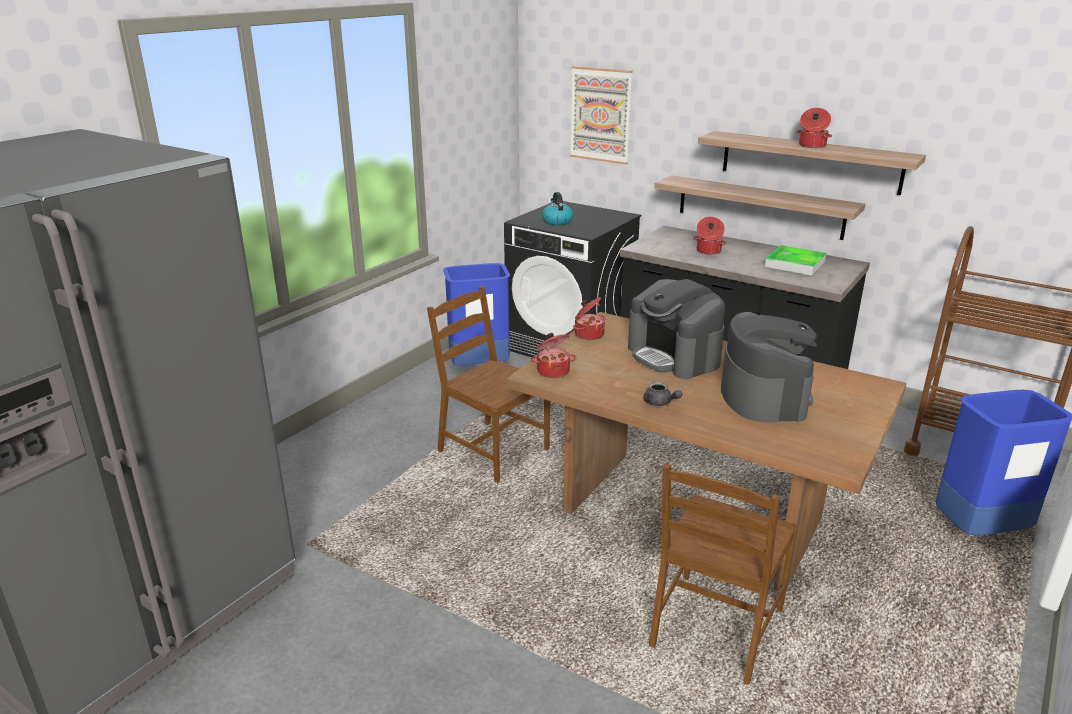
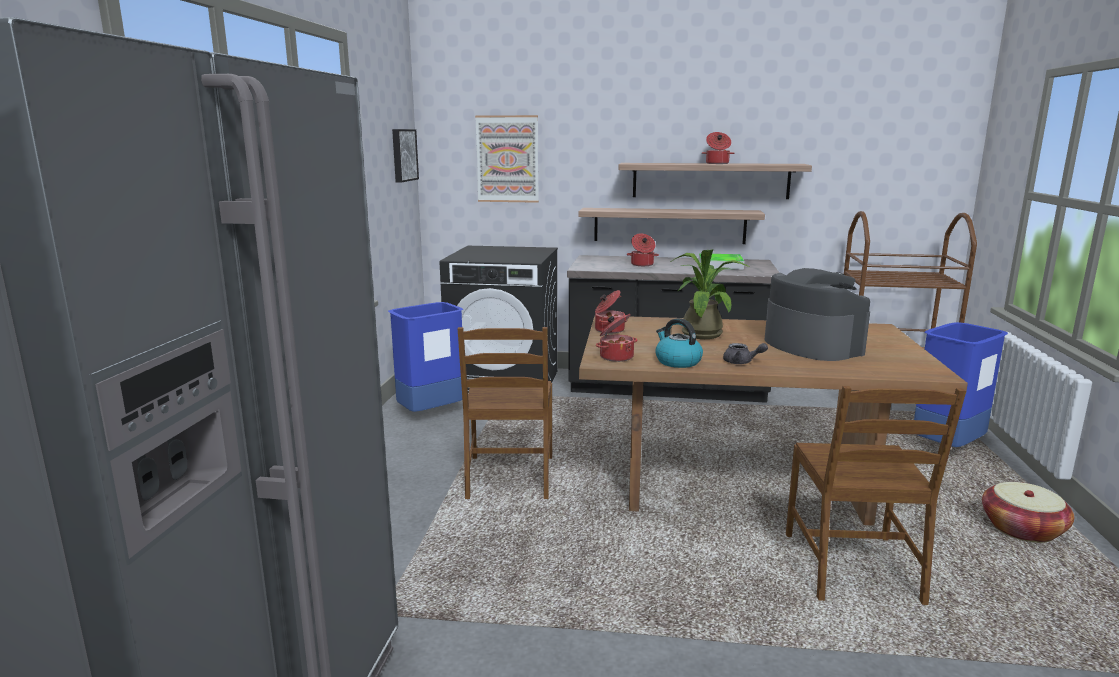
camera: 25 degrees left, 10 degrees down
brown chair [427,286,550,483] -> brown chair turned 105 degrees counterclockwise [458,327,552,499]
kettle [542,192,573,225] -> kettle moved to [655,318,703,368]
coffee machine [628,279,725,379] -> potted plant [670,249,750,339]
none -> picture [392,129,419,183]
none -> basket [982,482,1074,543]

